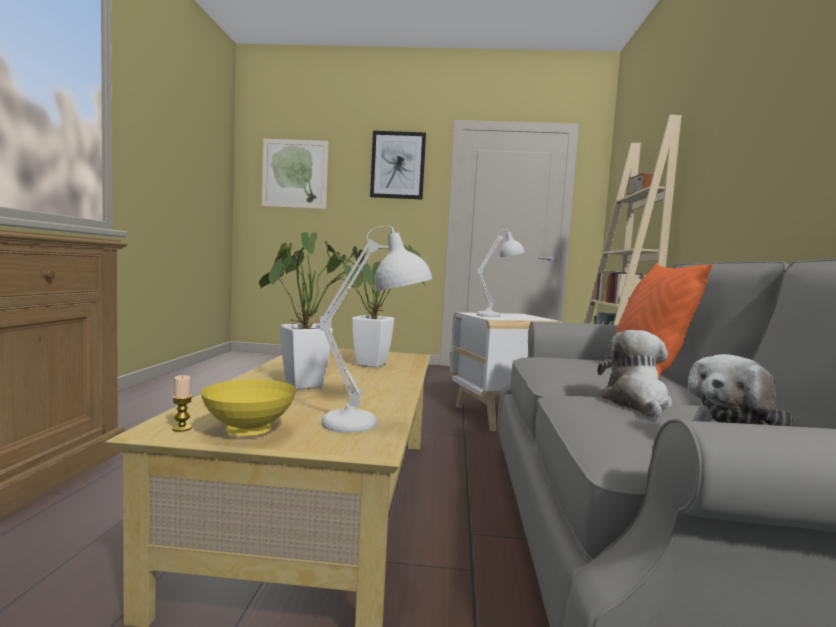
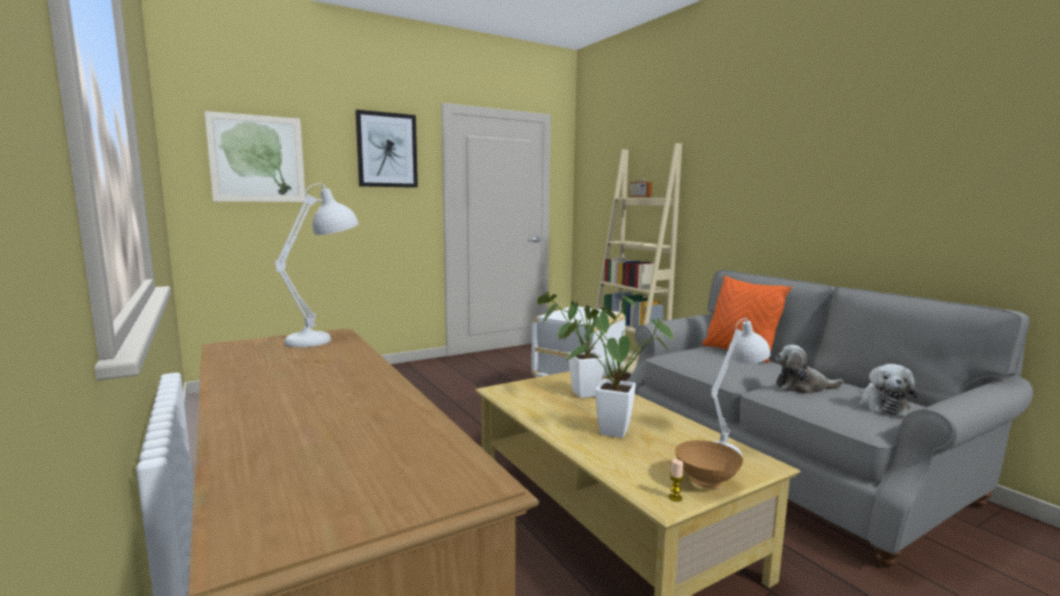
camera: 35 degrees left, 5 degrees up
yellow bowl [201,379,297,436] -> brown bowl [675,440,743,488]
white table lamp [476,229,525,317] -> white table lamp moved to [275,184,359,347]
plush toy [597,330,672,418] -> plush toy turned 60 degrees counterclockwise [775,345,843,394]

